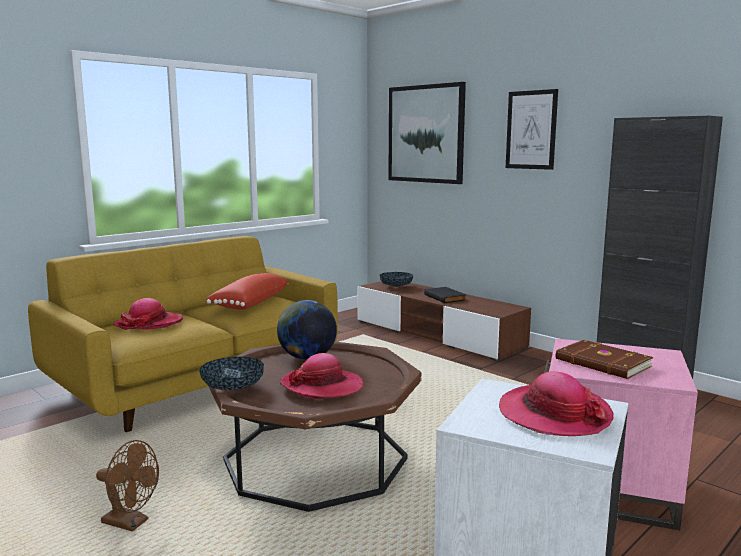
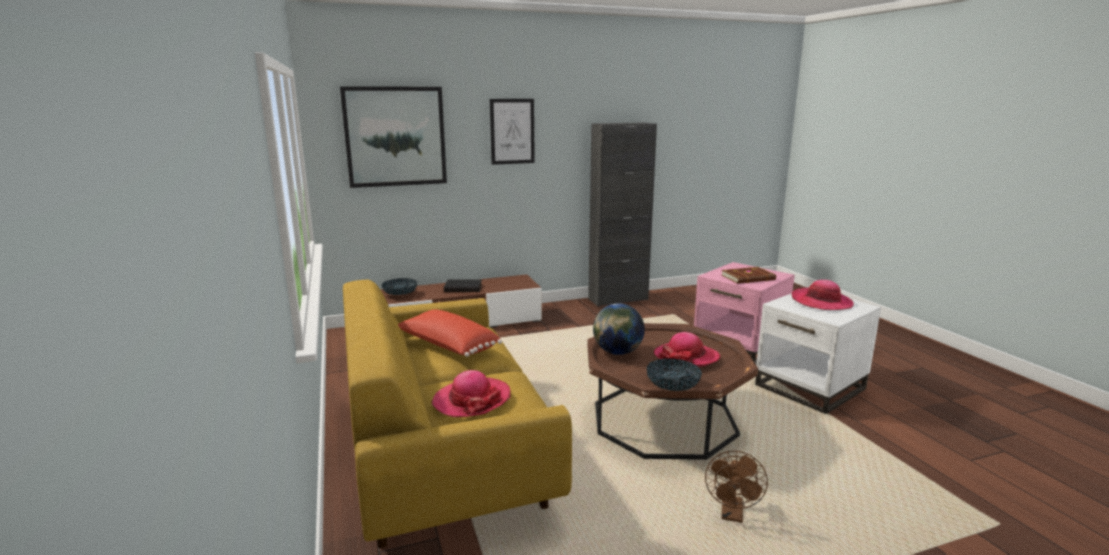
camera: 65 degrees left, 5 degrees up
brown fan [96,440,159,532] -> brown fan turned 150 degrees clockwise [705,451,768,523]

